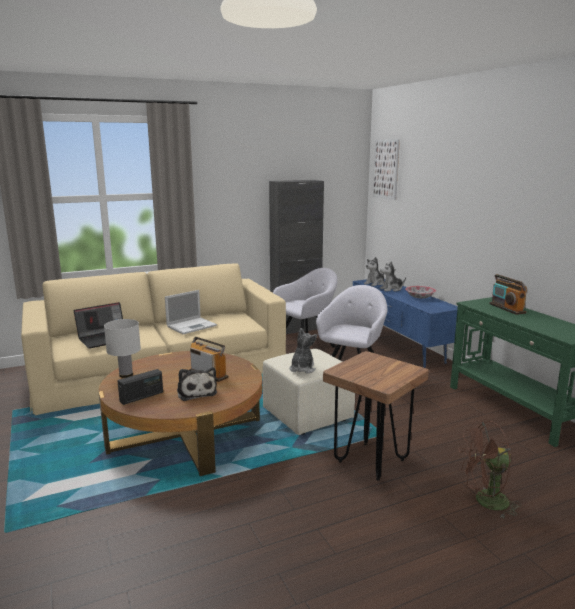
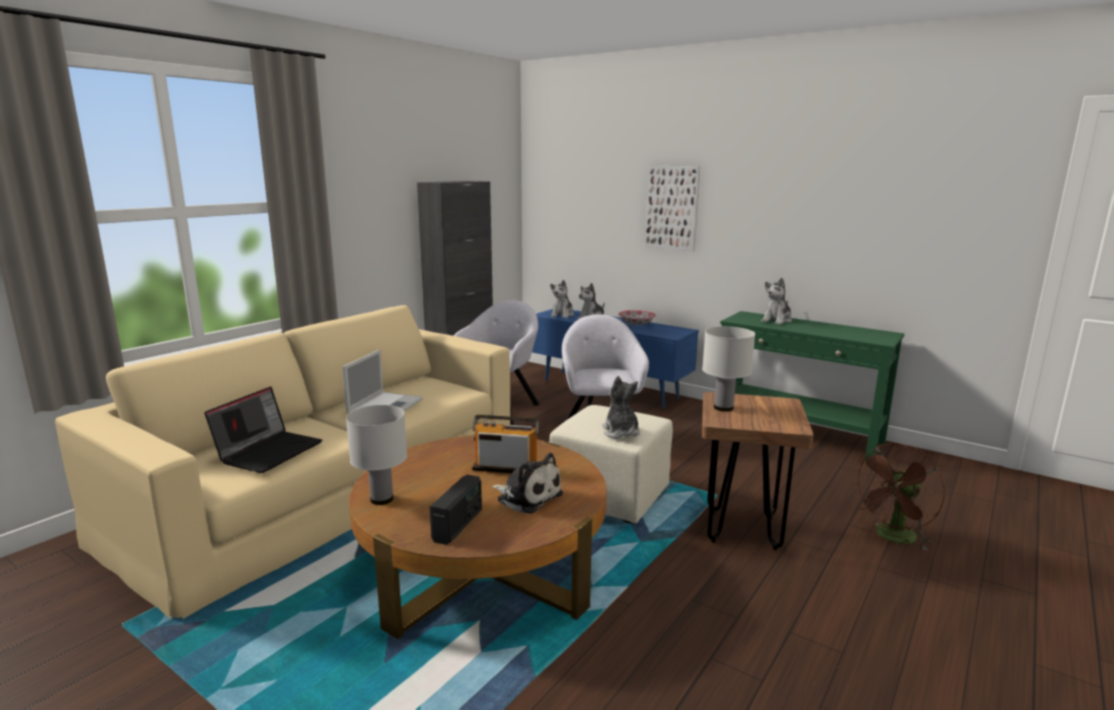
camera: 30 degrees left, 0 degrees up
picture [373,139,400,200] -> picture moved to [645,166,700,252]
radio [489,274,527,315] -> plush toy [761,278,792,325]
none -> white table lamp [702,326,755,412]

